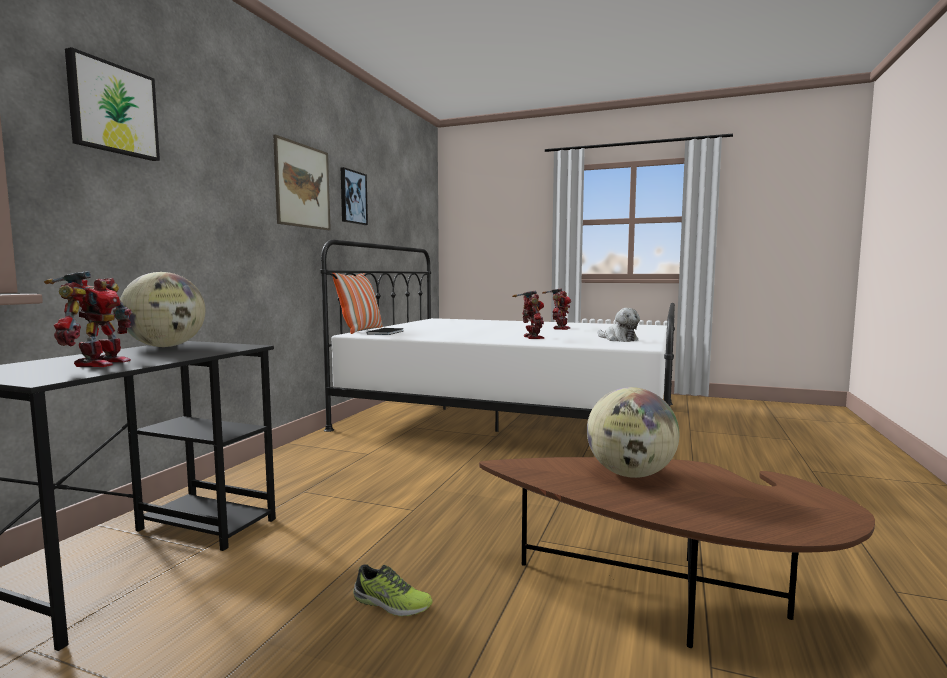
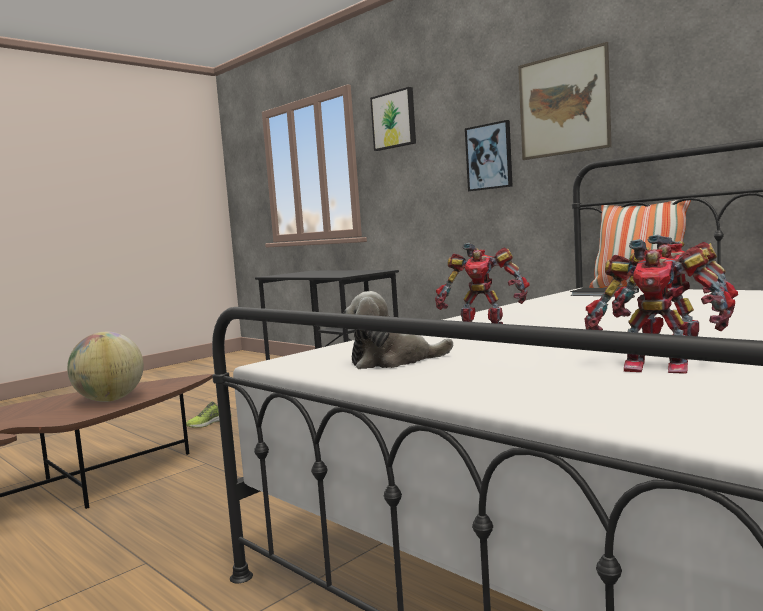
camera: 115 degrees right, 0 degrees up
toy robot [44,271,132,367] -> toy robot moved to [584,239,735,374]
globe [120,272,205,347] -> none
picture [340,167,368,225] -> picture moved to [465,120,513,191]

